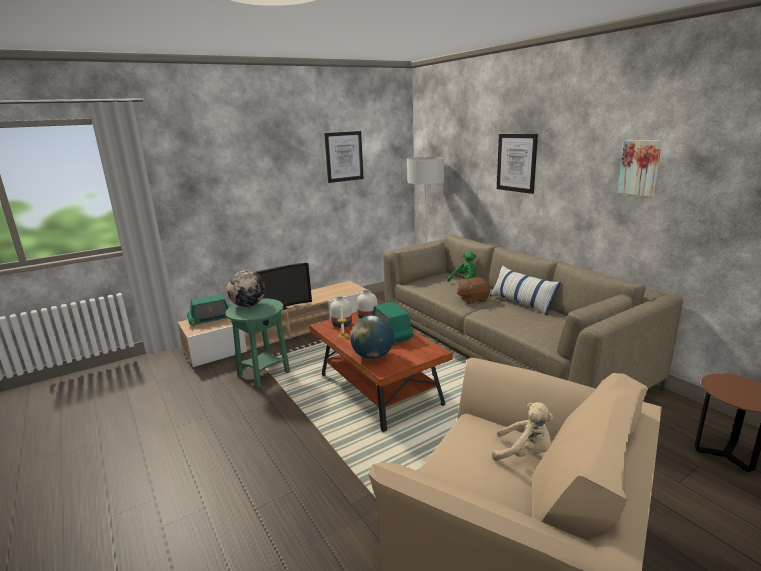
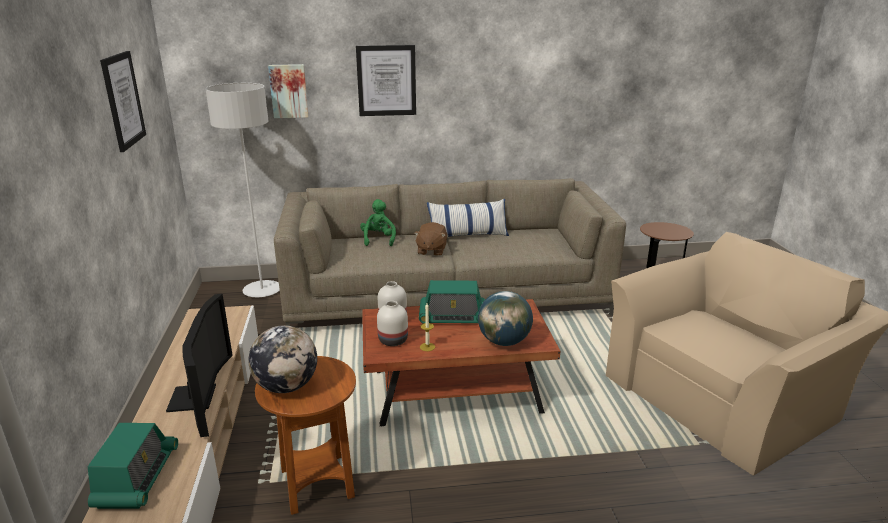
camera: 65 degrees left, 5 degrees up
green side table [226,298,290,388] -> brown side table [255,356,356,515]
beige plush toy [492,402,553,461] -> none
picture [618,140,662,197] -> picture moved to [268,64,308,118]

